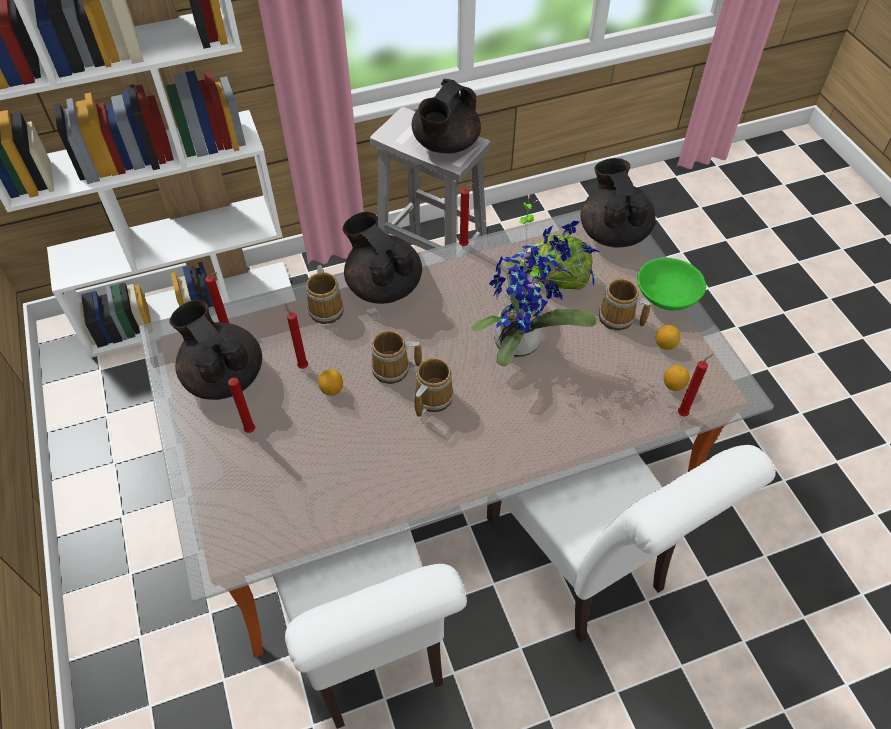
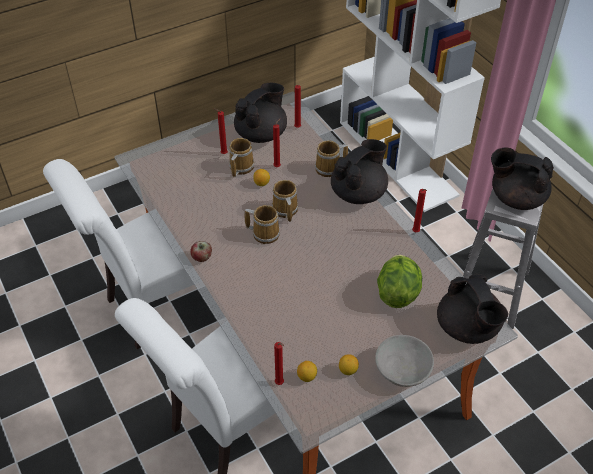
camera: 80 degrees right, 5 degrees down
potted plant [471,195,599,367] -> none
black teapot [580,158,656,247] -> black teapot turned 90 degrees clockwise [437,274,508,344]
mug [599,279,651,330] -> mug moved to [229,138,254,177]
green bowl [637,258,706,310] -> grey bowl [375,335,434,387]
none -> apple [190,241,212,262]

